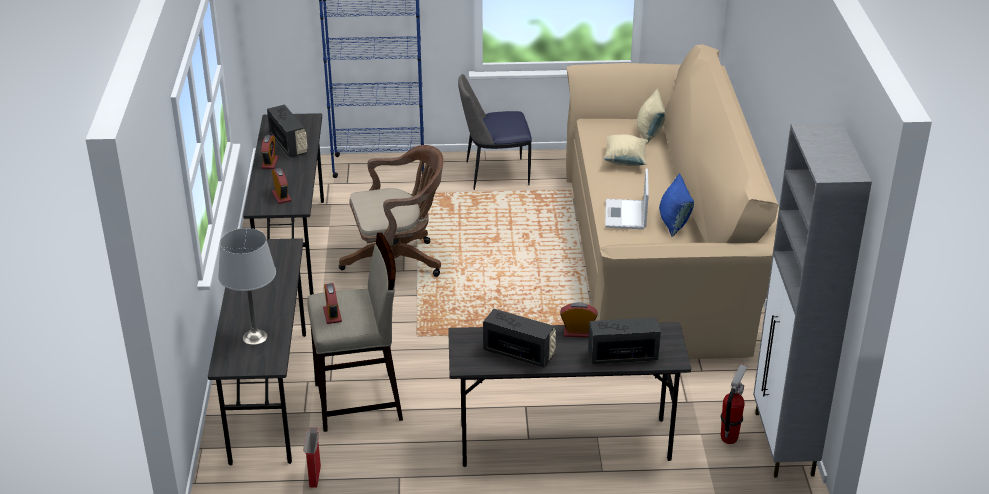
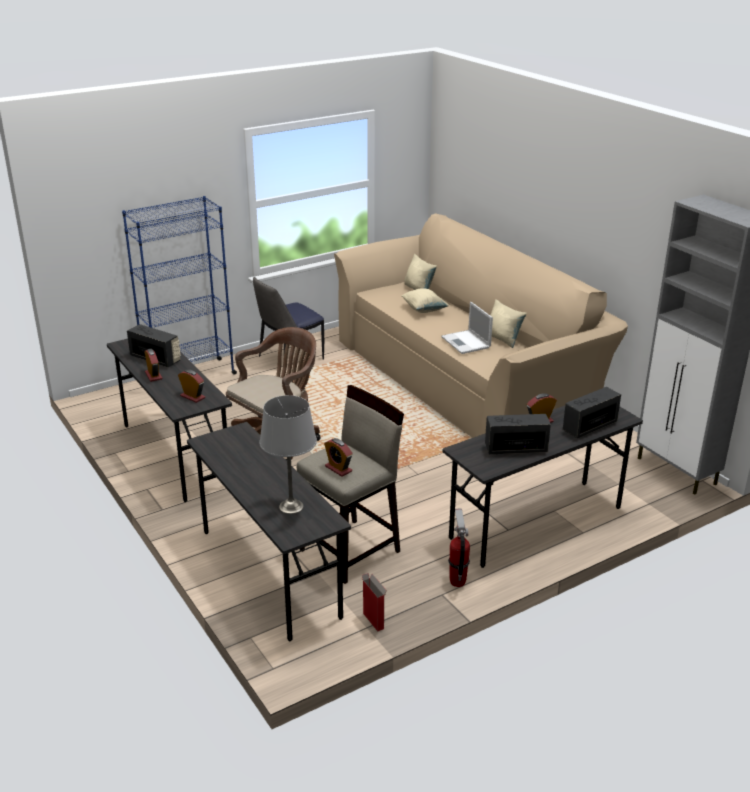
camera: 30 degrees left, 5 degrees down
blue pillow [659,173,694,237] -> beige pillow [490,299,527,348]
fire extinguisher [721,364,747,444] -> fire extinguisher moved to [448,509,470,587]

